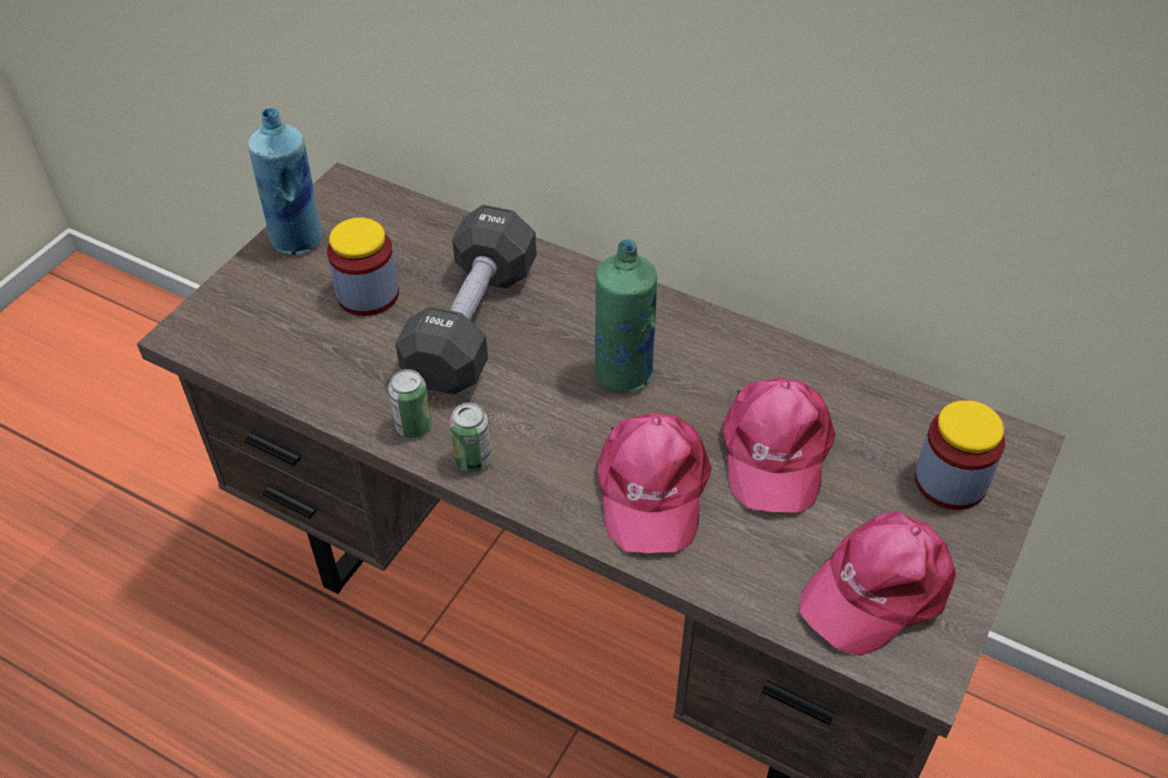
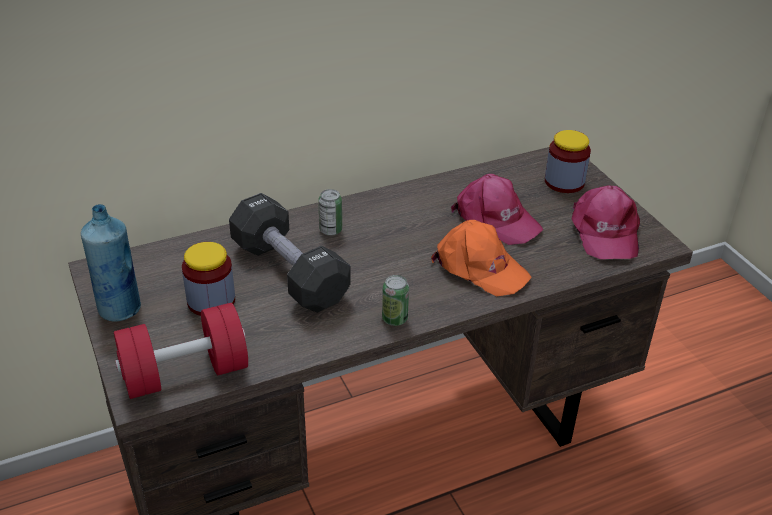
camera: 55 degrees left, 10 degrees down
can [388,369,432,438] -> can moved to [318,189,342,236]
green bottle [595,239,657,393] -> none
pink cap [597,413,711,553] -> orange cap [431,220,532,296]
none -> red dumbbell [114,303,248,399]

